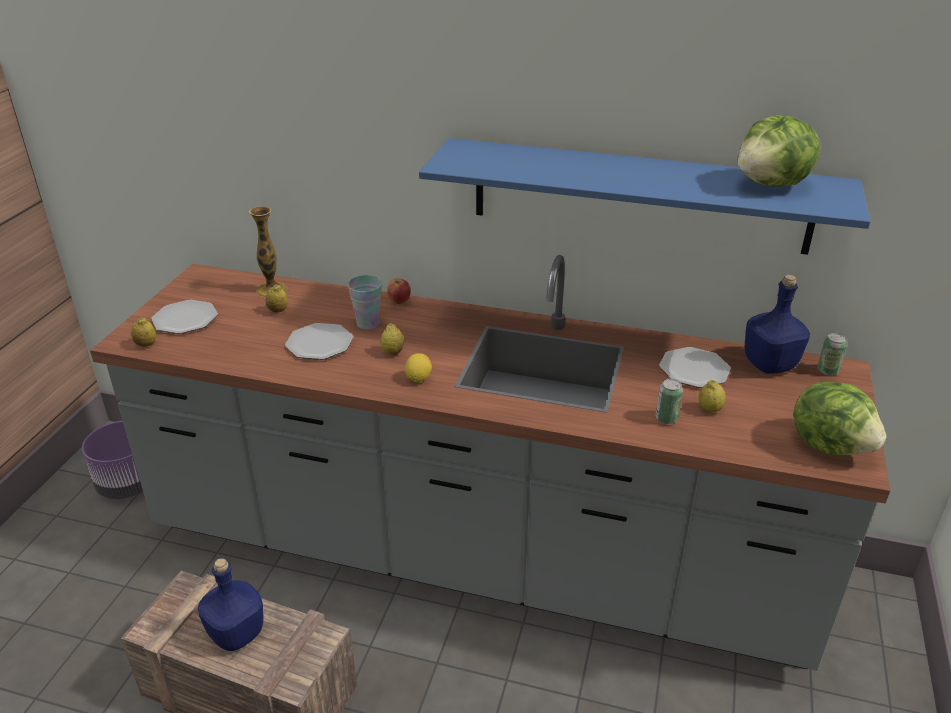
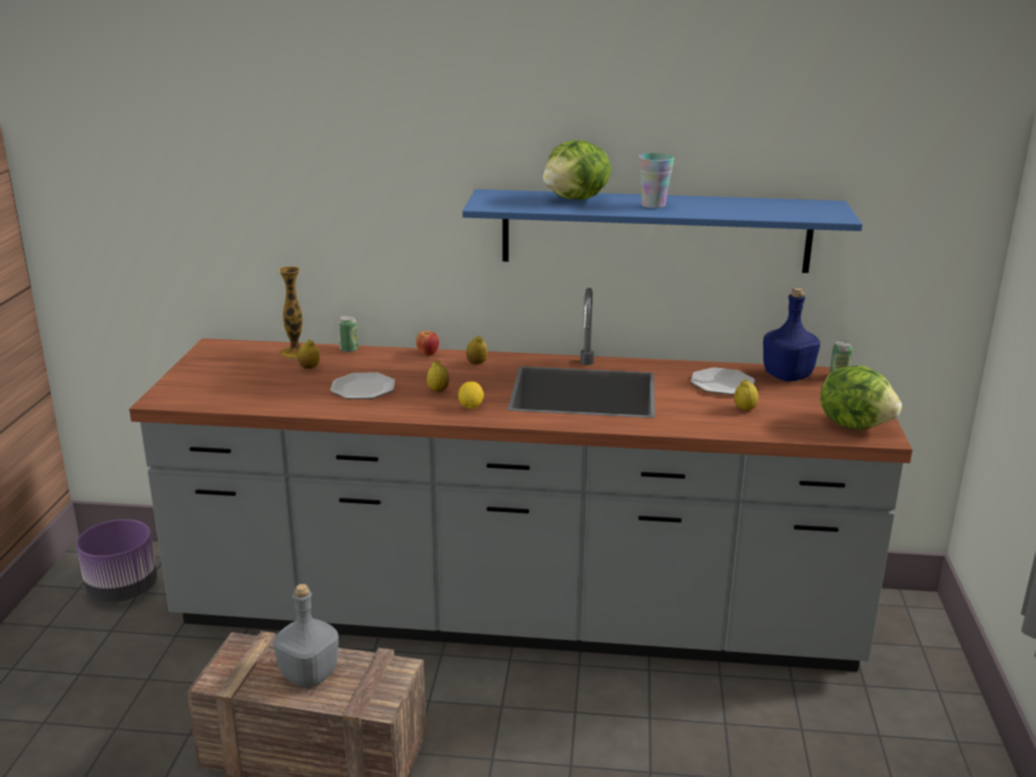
camera: 10 degrees left, 10 degrees down
lemon [131,317,156,347] -> lemon moved to [466,335,488,365]
plate [151,300,218,334] -> none
blue bottle [198,558,263,651] -> grey bottle [273,584,339,688]
cup [348,275,382,330] -> cup moved to [639,153,674,208]
can [656,379,683,424] -> can moved to [338,315,358,352]
lettuce [738,115,820,187] -> lettuce moved to [543,140,611,199]

